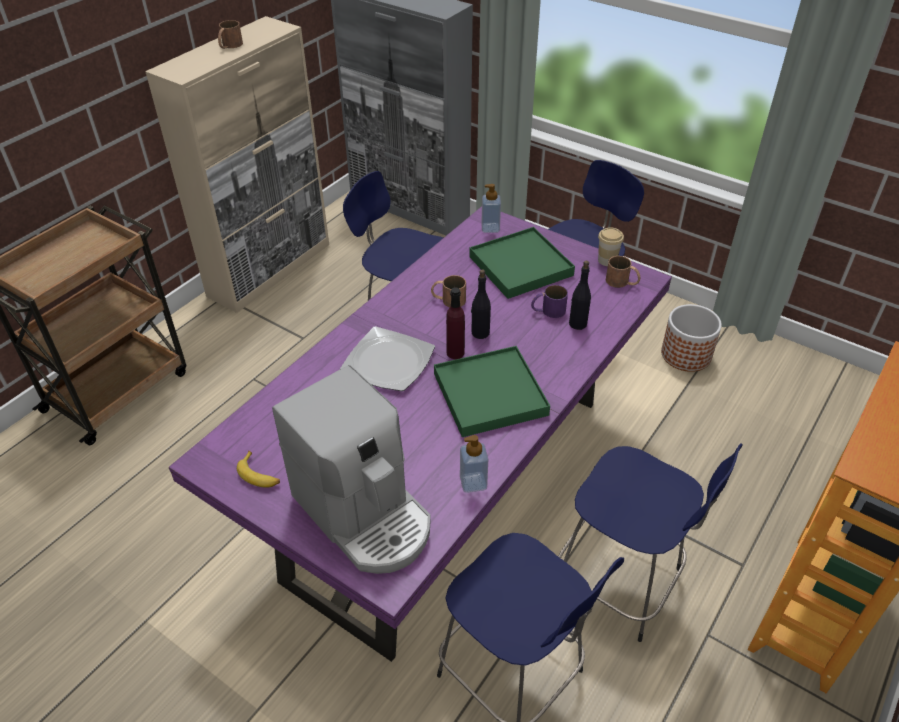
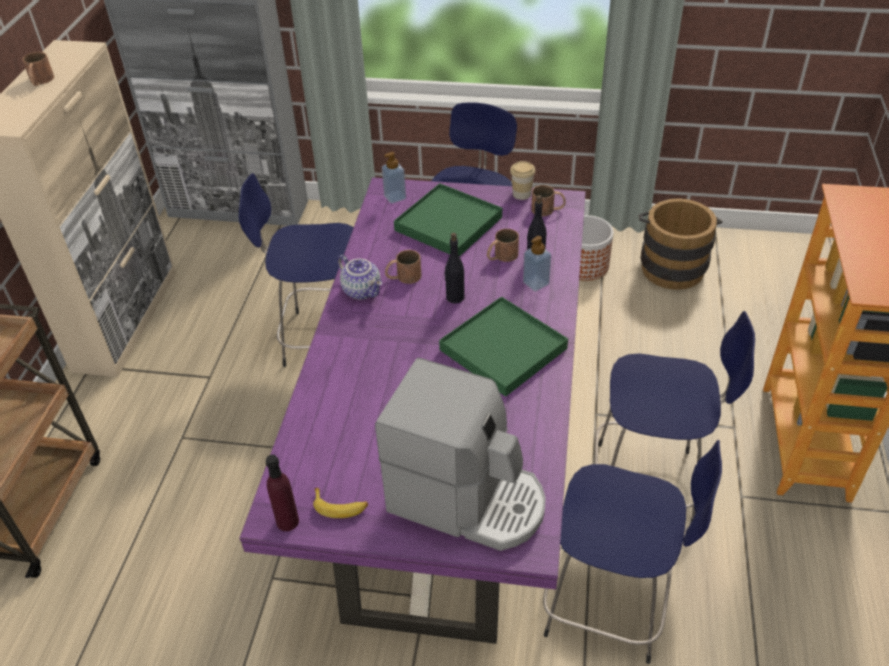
camera: 25 degrees left, 0 degrees up
plate [340,326,435,391] -> none
purple bottle [446,287,465,359] -> purple bottle moved to [266,455,299,531]
soap dispenser [460,435,488,493] -> soap dispenser moved to [523,236,552,291]
purple mug [531,285,568,318] -> brown mug [487,229,519,262]
none -> teapot [337,255,382,300]
none -> brown bucket [639,198,722,290]

